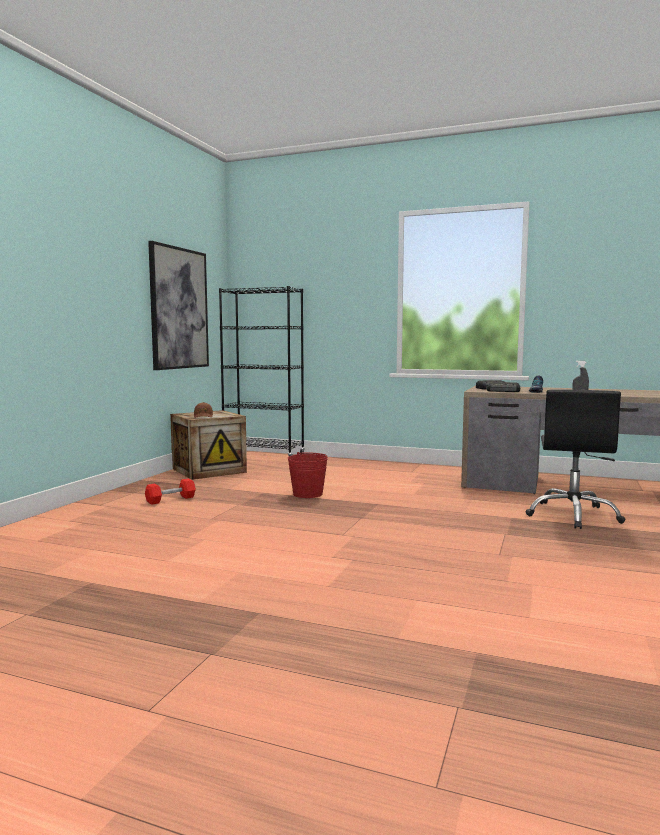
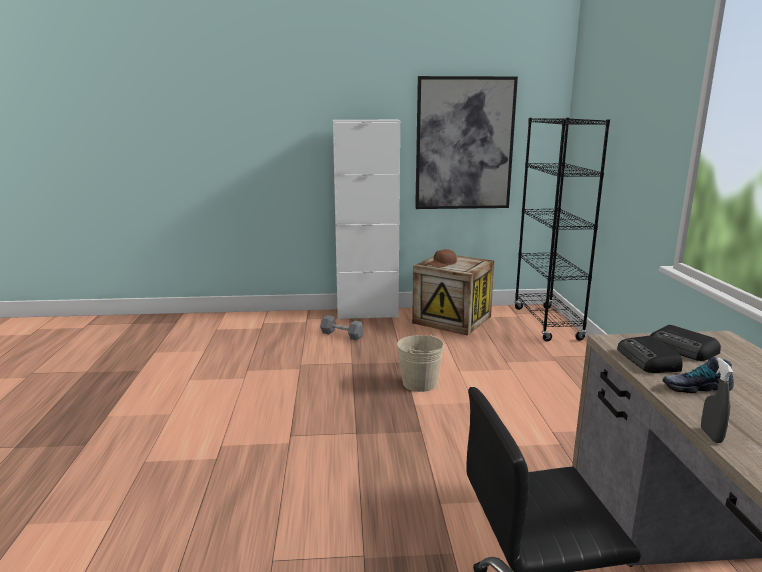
camera: 65 degrees right, 10 degrees up
red dumbbell [145,479,196,505] -> grey dumbbell [320,315,364,340]
red bucket [288,452,328,498] -> beige bucket [397,334,444,392]
none -> white cabinet [333,120,400,320]

